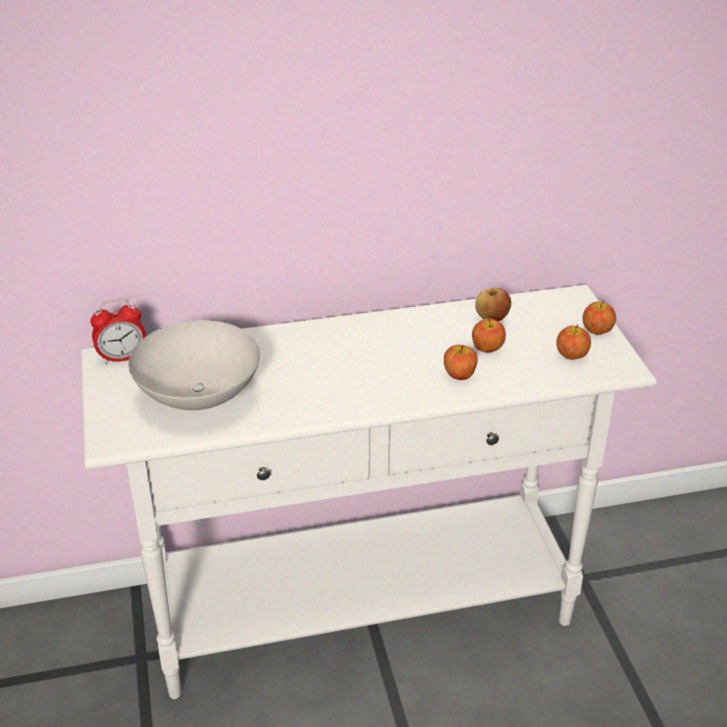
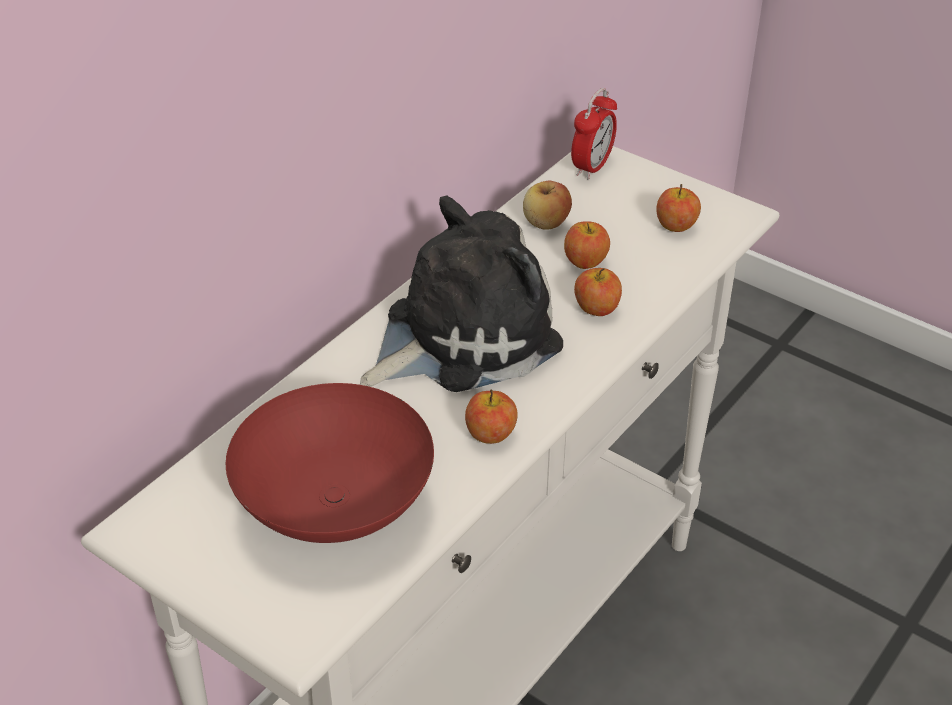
camera: 40 degrees left, 5 degrees up
alarm clock [90,299,146,364] -> alarm clock moved to [571,88,617,179]
white bowl [129,320,260,410] -> red bowl [226,383,434,543]
apple [583,300,616,335] -> apple moved to [465,390,518,444]
none -> plush toy [360,196,563,392]

